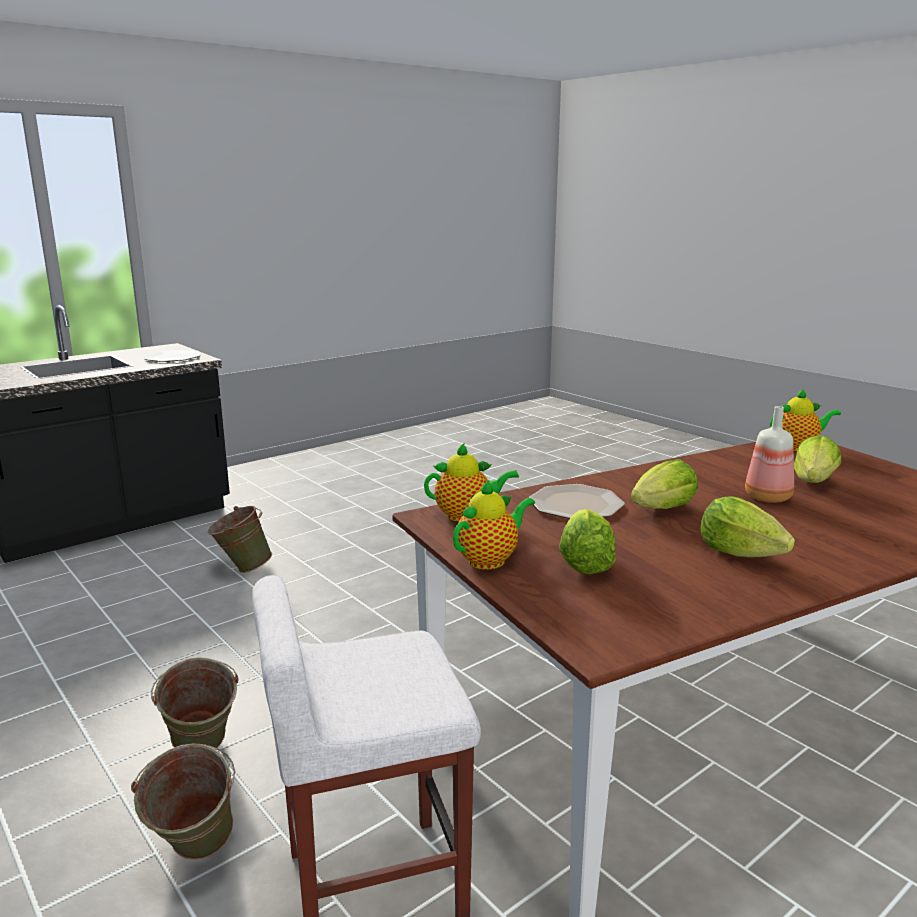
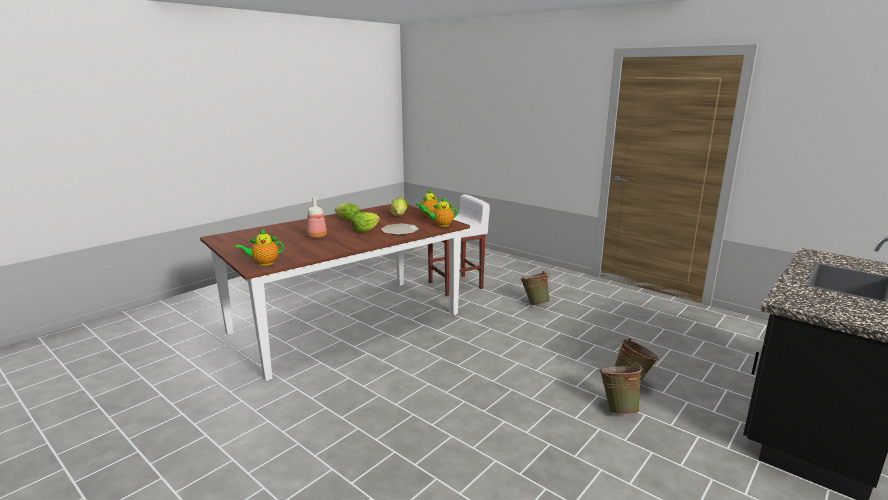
camera: 170 degrees right, 0 degrees up
green bucket [131,743,235,860] -> green bucket moved to [599,365,645,415]
plate [144,350,201,362] -> none
lettuce [794,435,842,483] -> none

